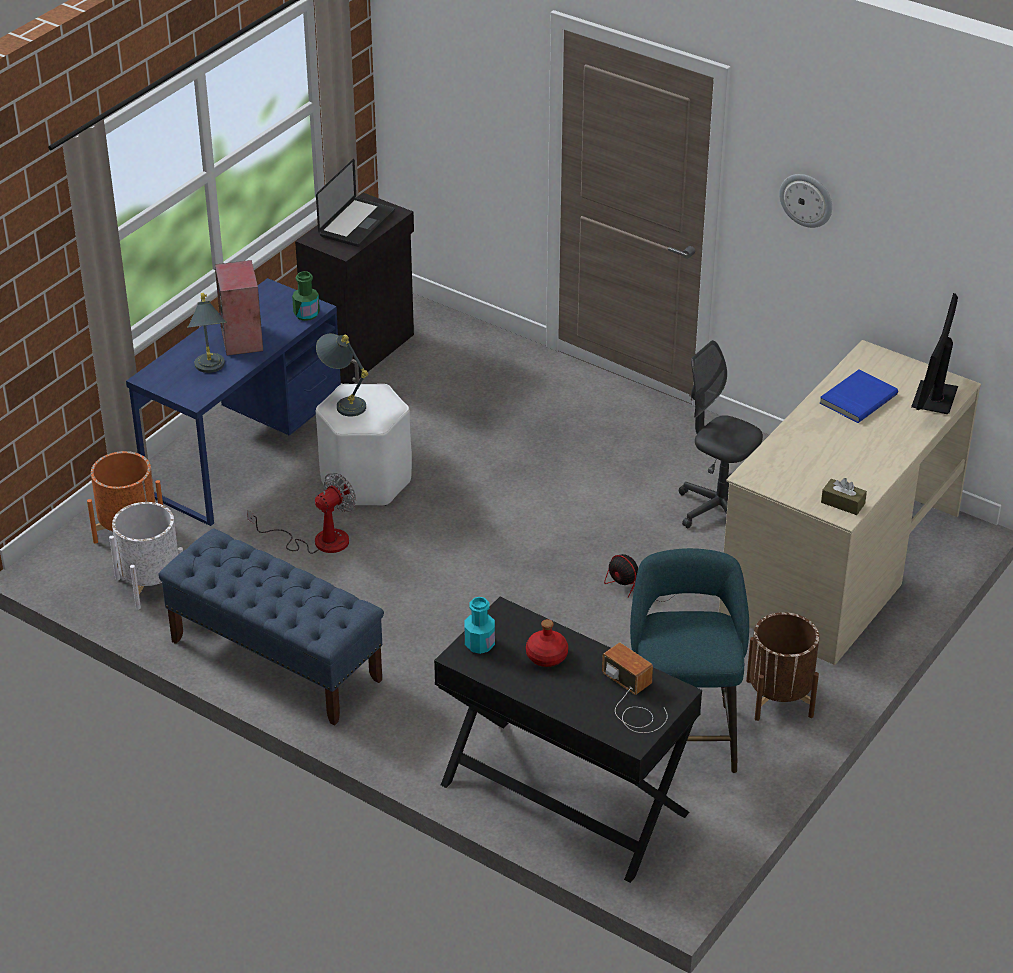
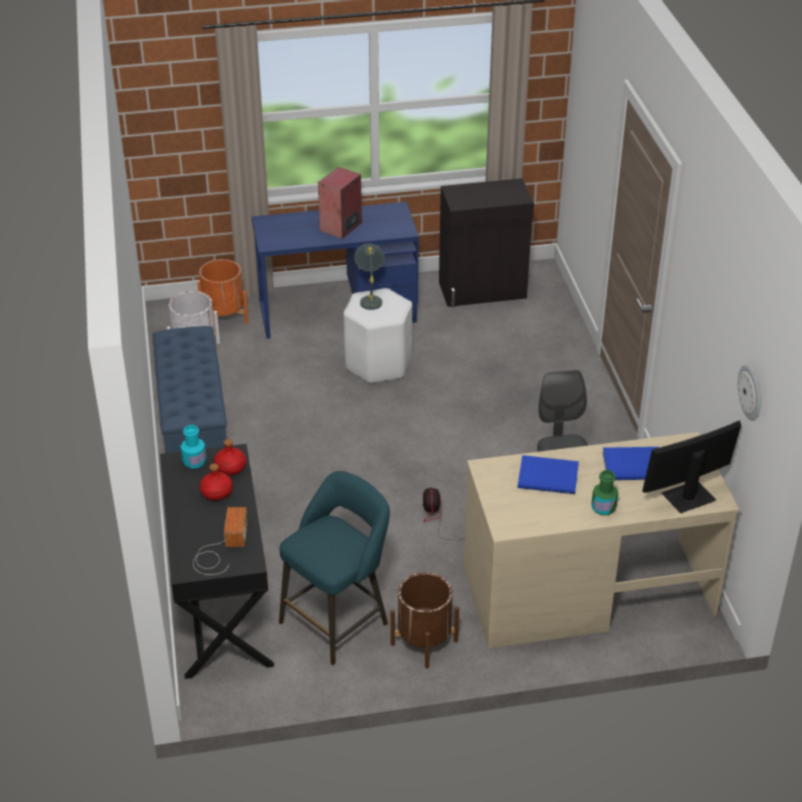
camera: 45 degrees right, 0 degrees up
grey table lamp [187,293,227,373] -> none
fan [247,473,356,554] -> none
green bottle [292,271,320,321] -> green bottle moved to [591,470,618,515]
laptop [316,159,395,247] -> none
wall clock [779,174,832,228] -> wall clock moved to [738,365,761,421]
brown tissue box [821,478,867,515] -> none
none -> red bottle [214,439,246,475]
none -> blue book [518,455,579,494]

